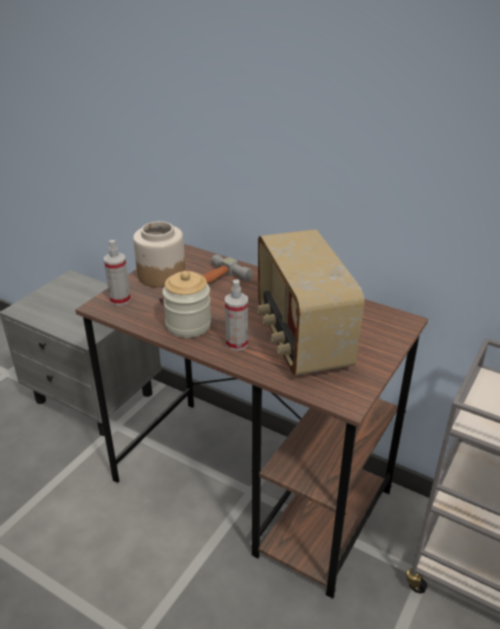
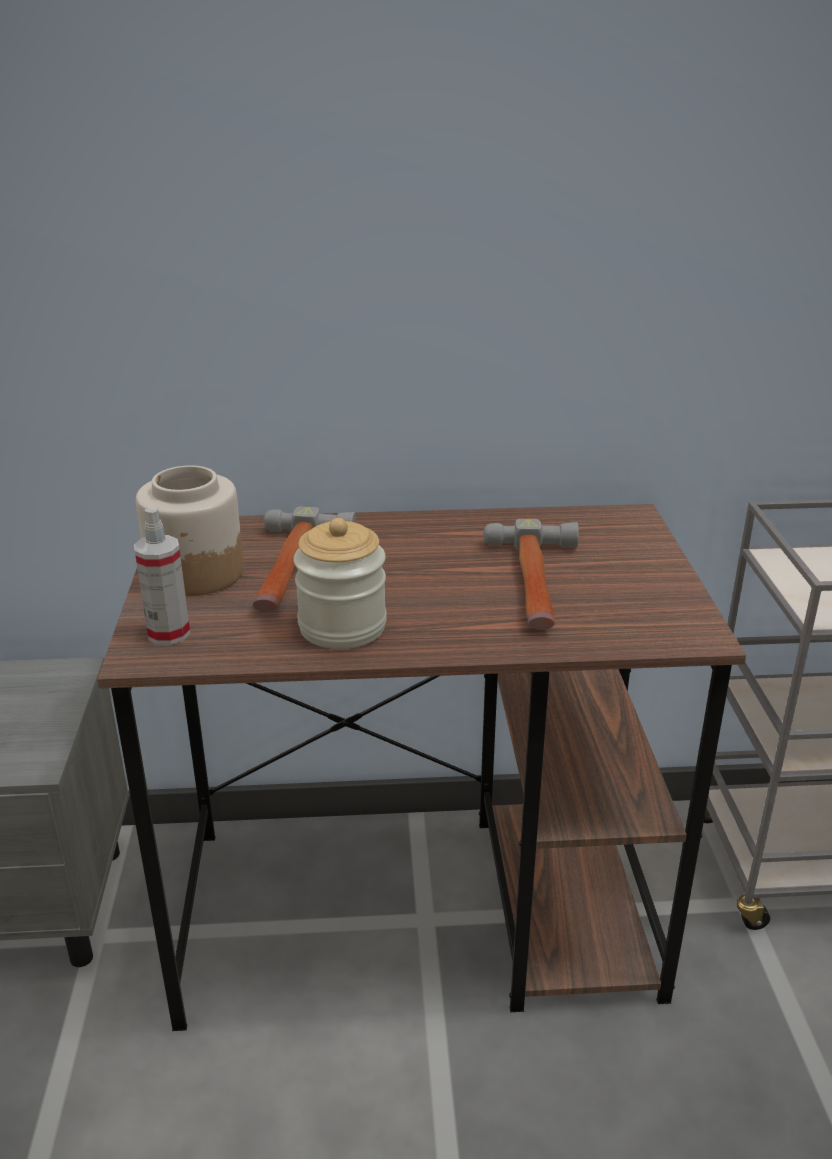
camera: 35 degrees left, 5 degrees down
spray bottle [225,279,248,351] -> none
radio [257,229,364,376] -> hammer [483,519,579,630]

